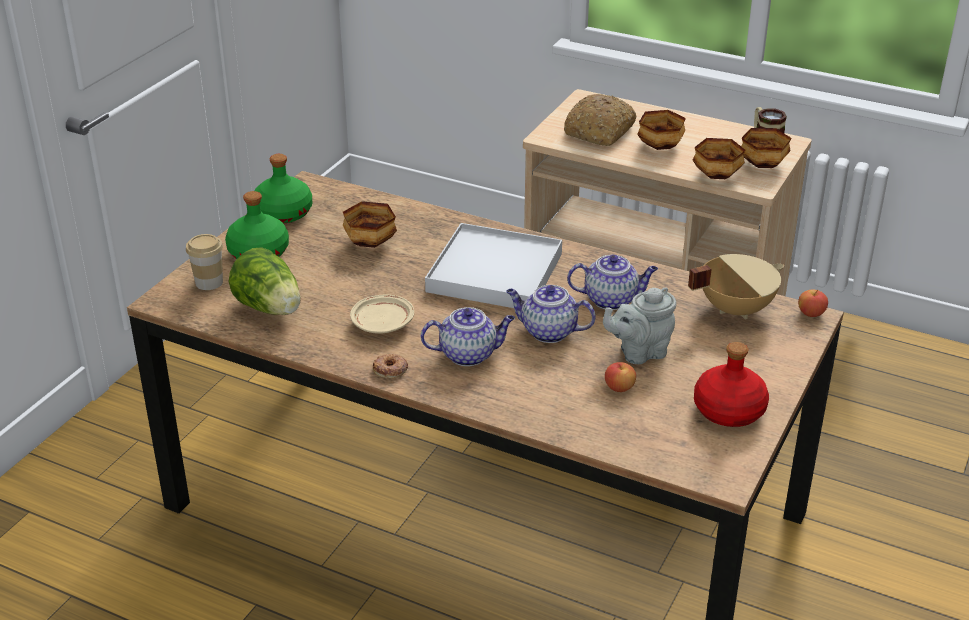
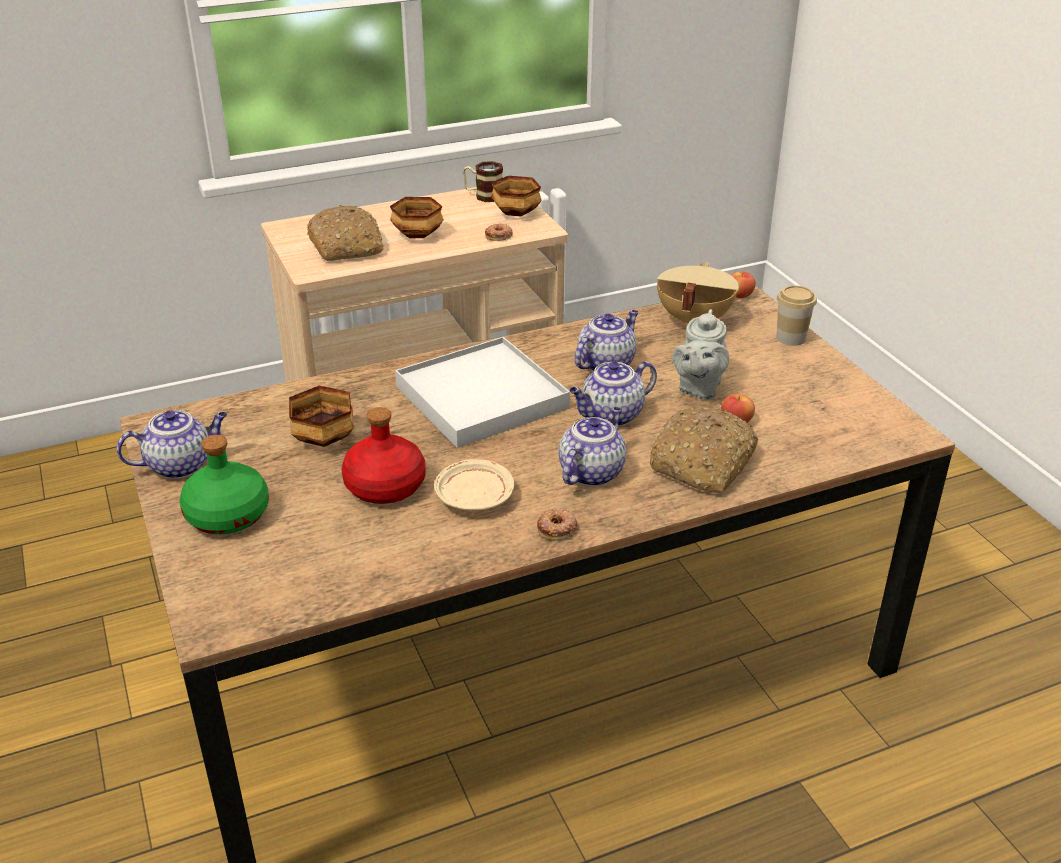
camera: 50 degrees left, 0 degrees up
cup [186,234,223,290] -> cup moved to [777,285,817,346]
lettuce [228,247,301,315] -> none
green bottle [255,154,312,223] -> teapot [117,410,227,479]
bowl [693,138,745,179] -> donut [485,224,513,241]
red bottle [694,342,769,427] -> red bottle moved to [342,407,426,504]
none -> bread [650,406,758,493]

